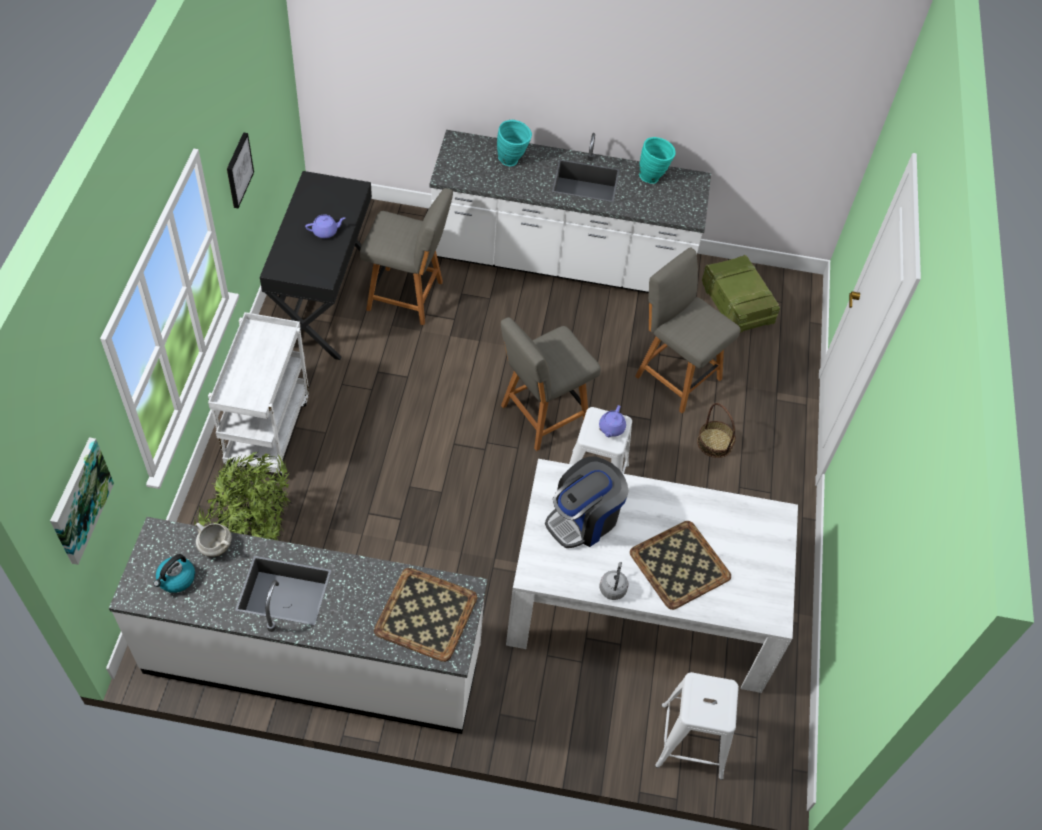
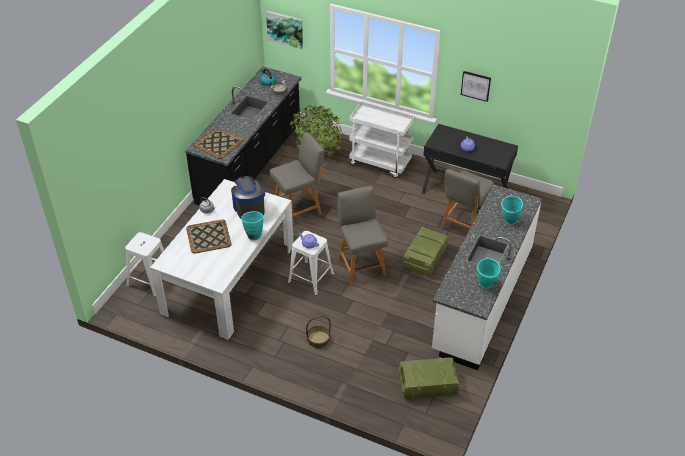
camera: 110 degrees right, 10 degrees down
white counter [109,517,488,734] -> black counter [185,66,301,206]
grey chair [635,247,741,413] -> grey chair moved to [270,132,325,217]
none -> turquoise vase [241,211,263,240]
none -> crate [403,227,448,277]

